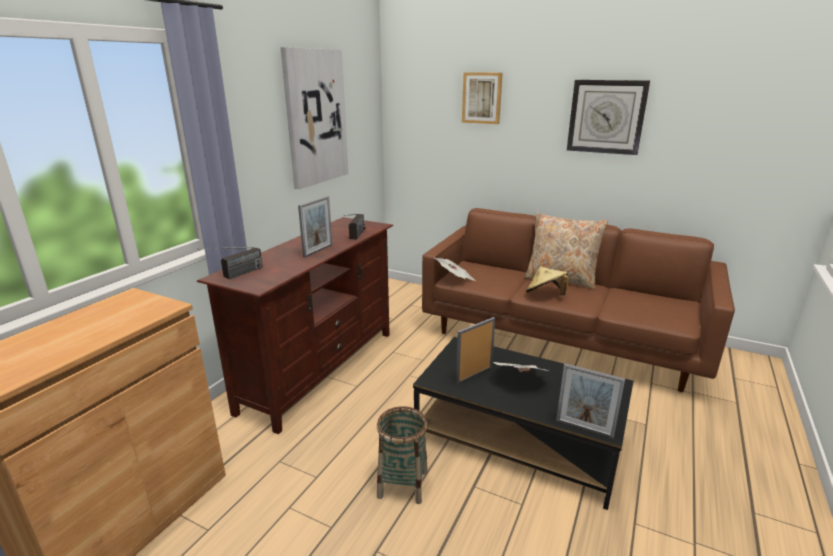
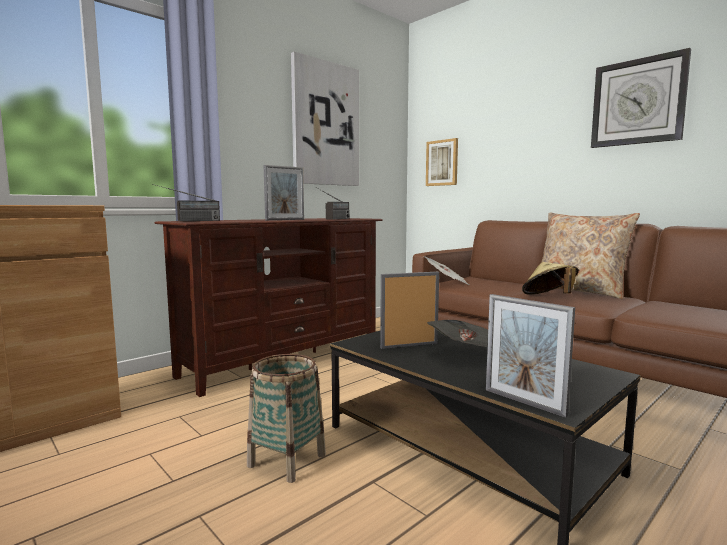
camera: 20 degrees right, 15 degrees down
picture [462,72,502,124] -> picture moved to [426,138,458,186]

